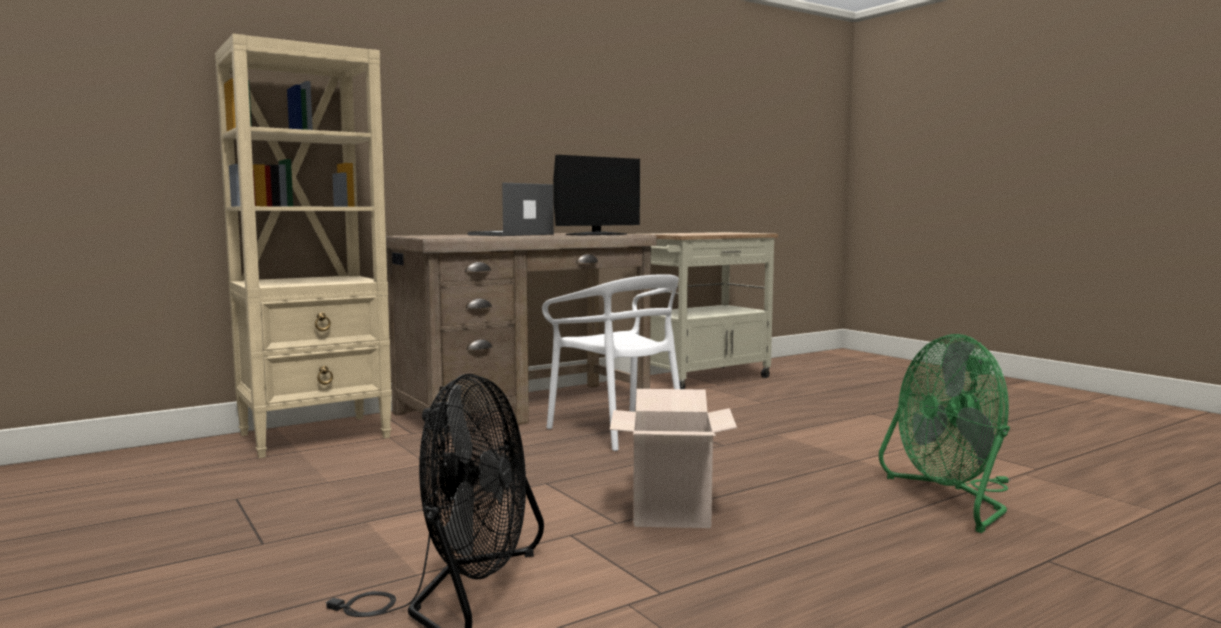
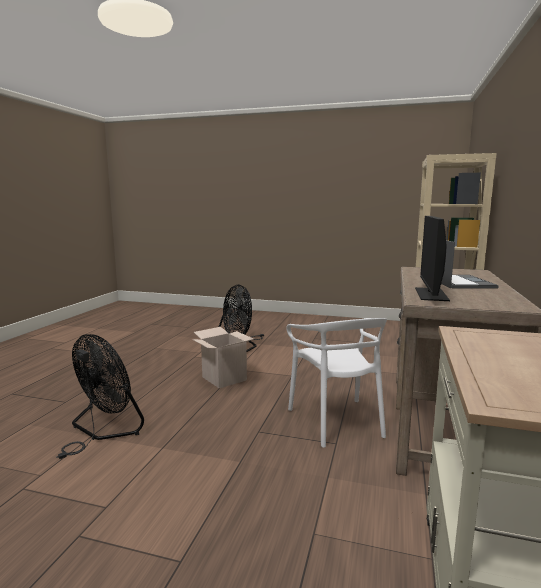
camera: 140 degrees right, 5 degrees up
white chair [542,274,680,451] -> white chair turned 120 degrees counterclockwise [287,318,387,448]
green fan [879,334,1011,533] -> black fan [56,334,144,459]

